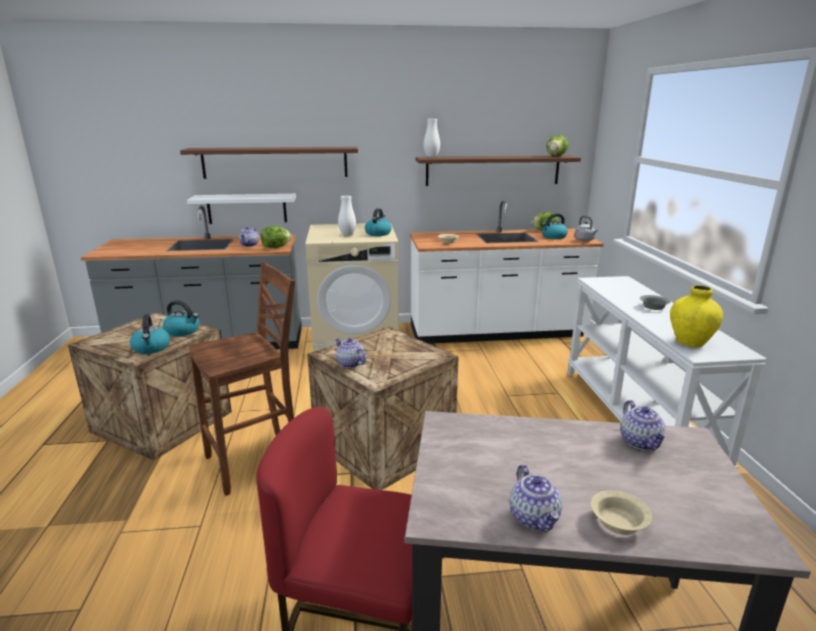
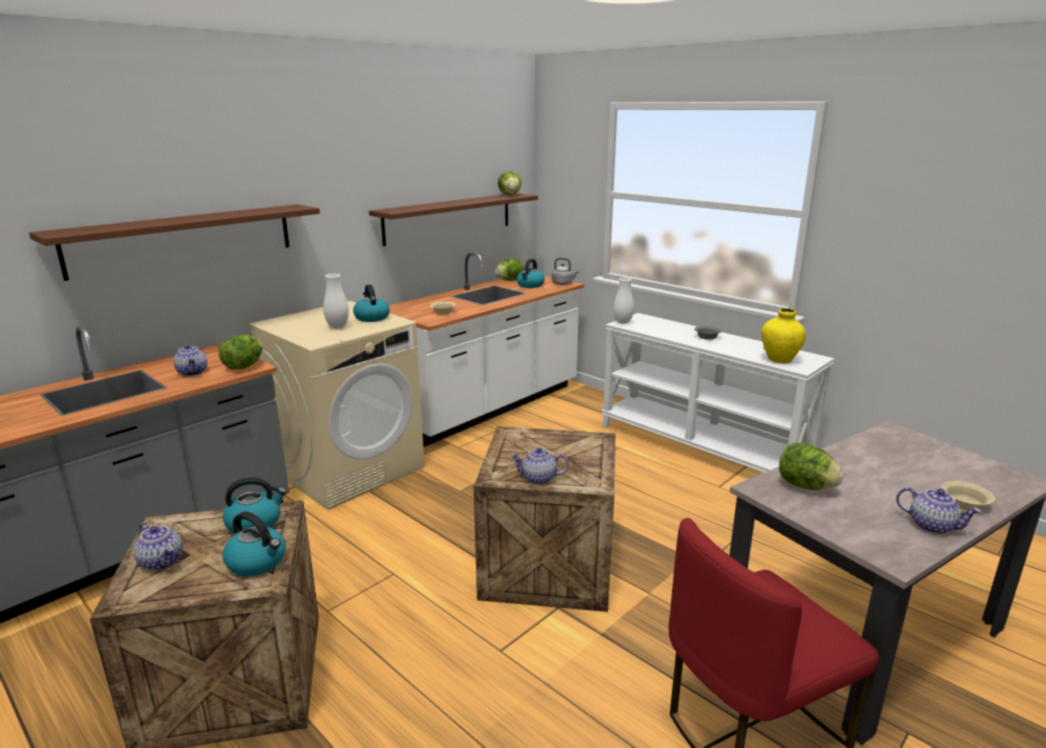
camera: 40 degrees left, 0 degrees up
white shelf [187,194,296,224] -> none
brown stool [189,261,295,496] -> none
white vase [424,119,440,157] -> white vase moved to [613,278,634,324]
teapot [620,400,667,450] -> teapot moved to [134,523,183,571]
none -> lettuce [779,443,844,490]

